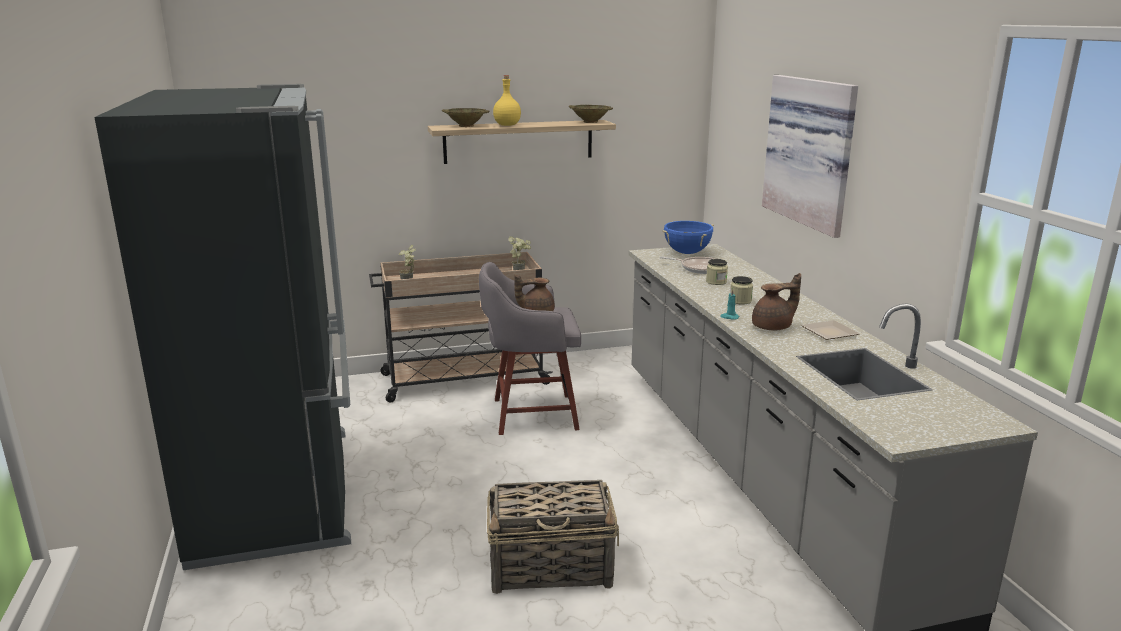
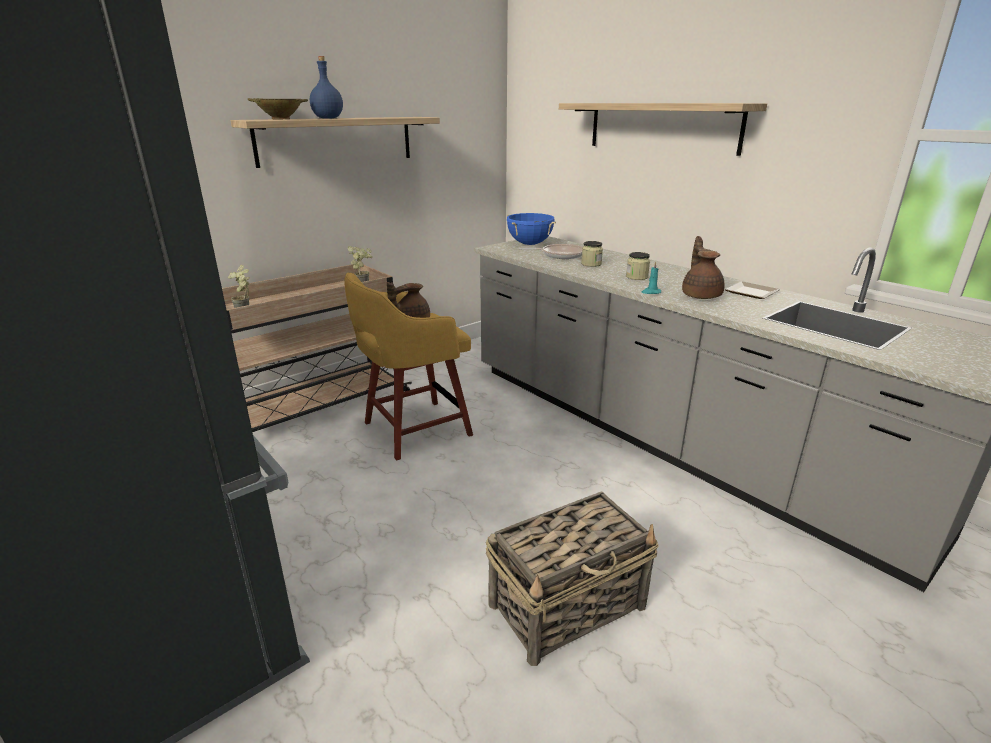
camera: 25 degrees left, 5 degrees up
grey stool [479,262,581,435] -> yellow stool [344,273,473,461]
yellow bottle [493,75,521,126] -> blue bottle [310,56,343,119]
beige bowl [569,105,613,123] -> none
brown teapot [752,273,801,330] -> brown teapot turned 45 degrees counterclockwise [682,236,725,299]
picture [762,75,858,238] -> shelf [559,103,767,156]

